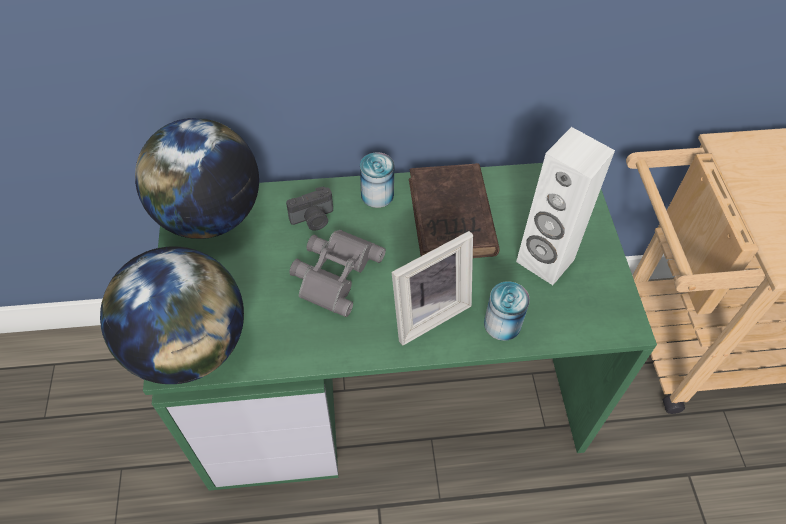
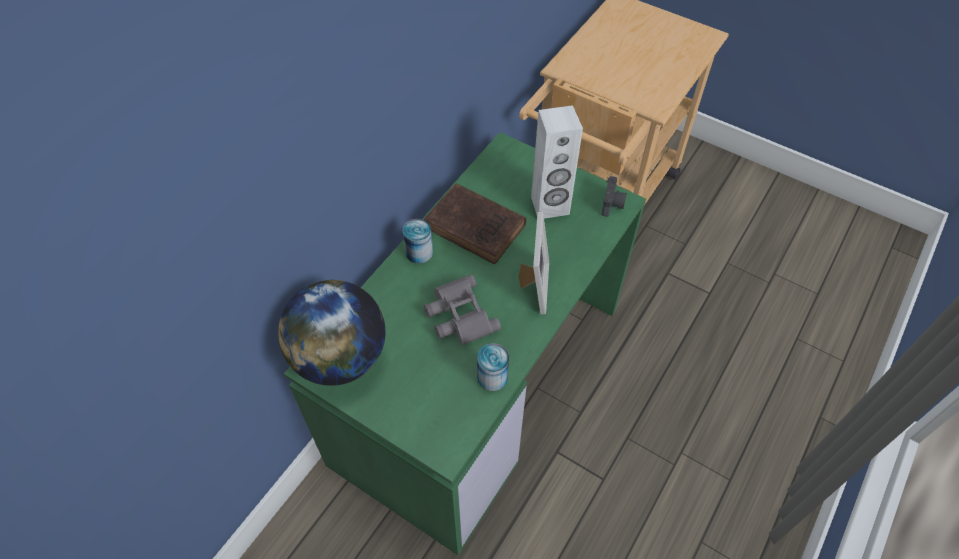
camera: 50 degrees left, 0 degrees up
globe [100,247,244,384] -> none
camera [286,186,333,231] -> camera moved to [601,176,627,217]
can [484,281,530,341] -> can moved to [477,344,509,391]

